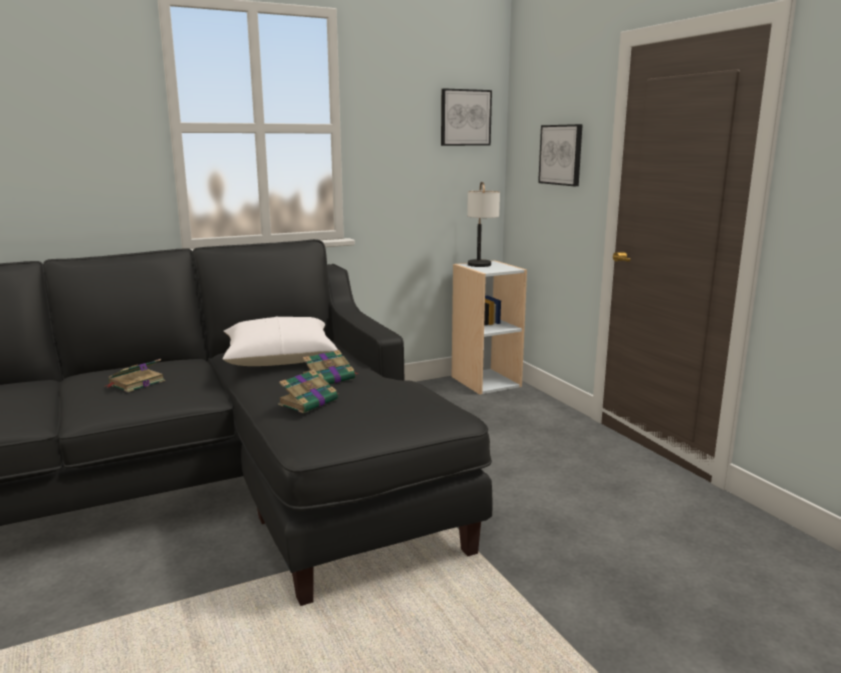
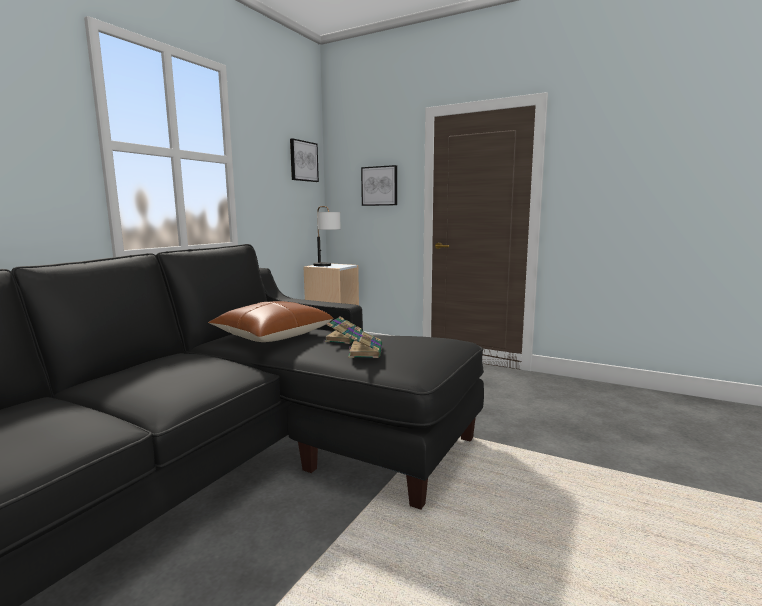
camera: 35 degrees left, 5 degrees down
book [104,359,165,392] -> none
white pillow [223,317,338,366] -> brown pillow [208,301,333,342]

